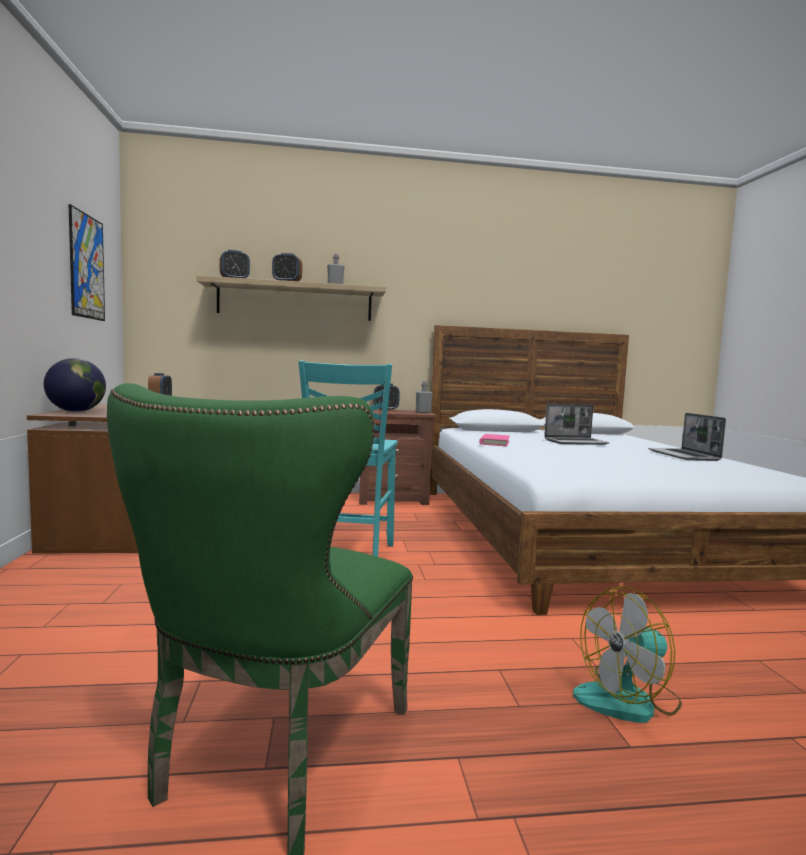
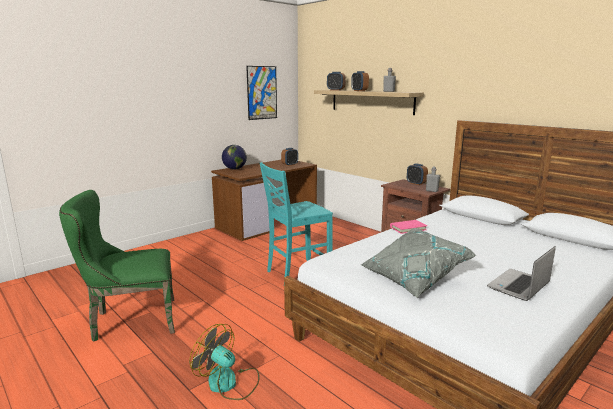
camera: 55 degrees right, 10 degrees up
laptop [544,404,609,445] -> none
none -> grey pillow [361,228,476,298]

